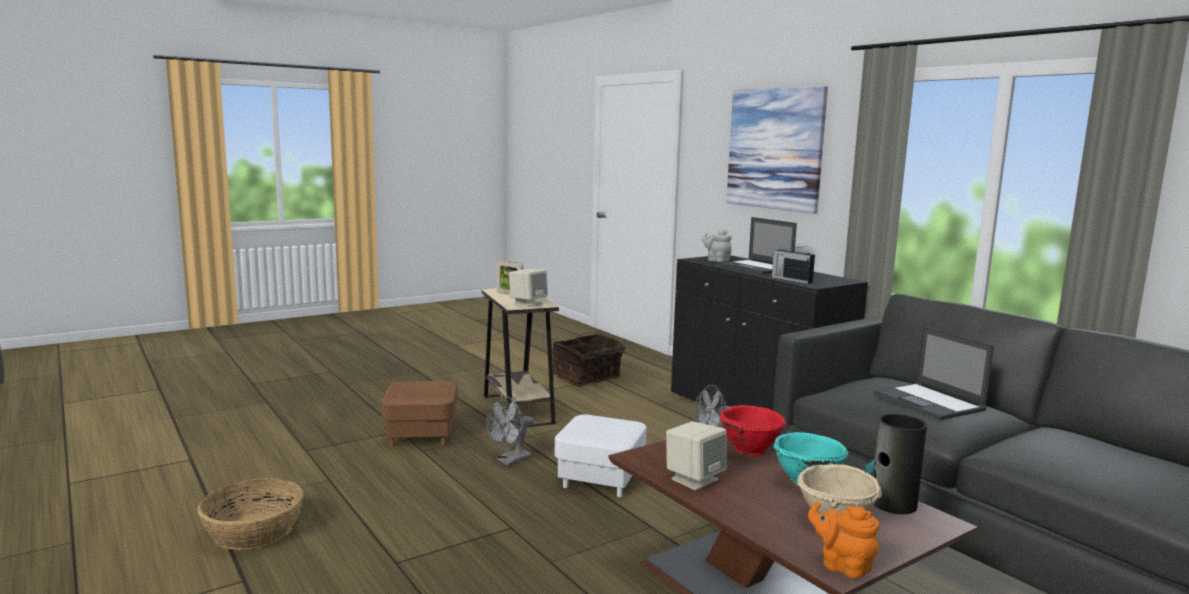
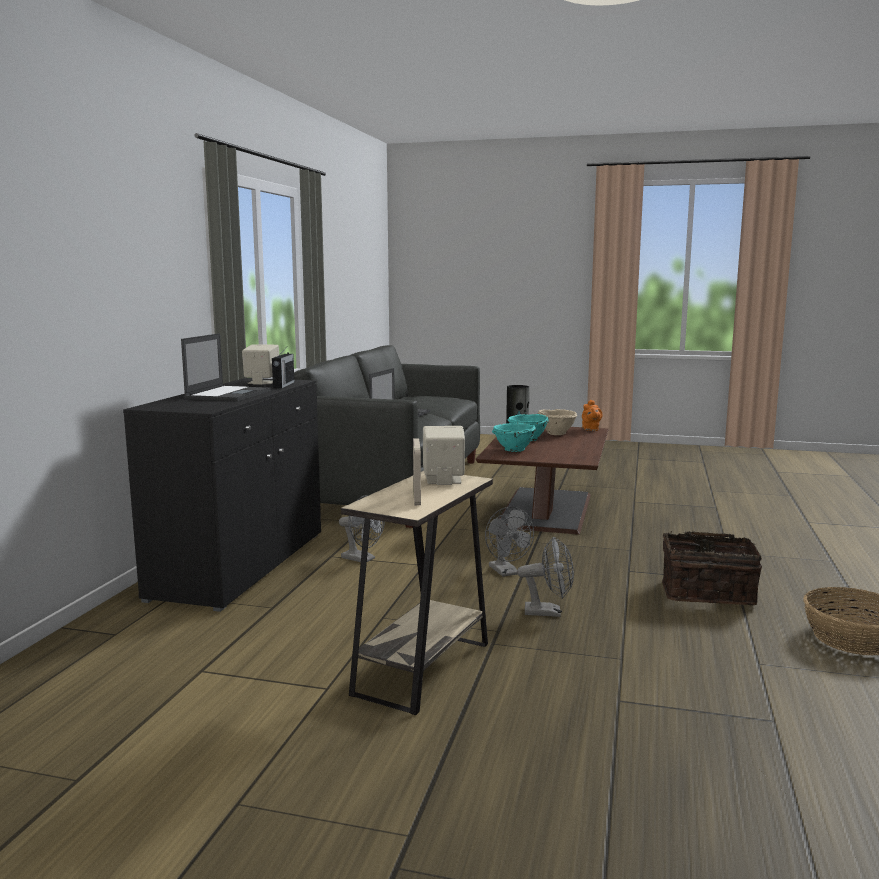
camera: 130 degrees left, 0 degrees up
brown ottoman [381,381,458,447] -> none
basket [553,334,629,387] -> basket moved to [662,531,762,605]
white ottoman [555,414,647,497] -> grey fan [485,507,534,577]
beige speaker [666,421,727,490] -> beige speaker moved to [242,344,279,385]
grey teapot [702,229,732,262] -> none
red bowl [719,405,786,456] -> turquoise bowl [492,423,536,452]
picture [726,86,828,214] -> none

